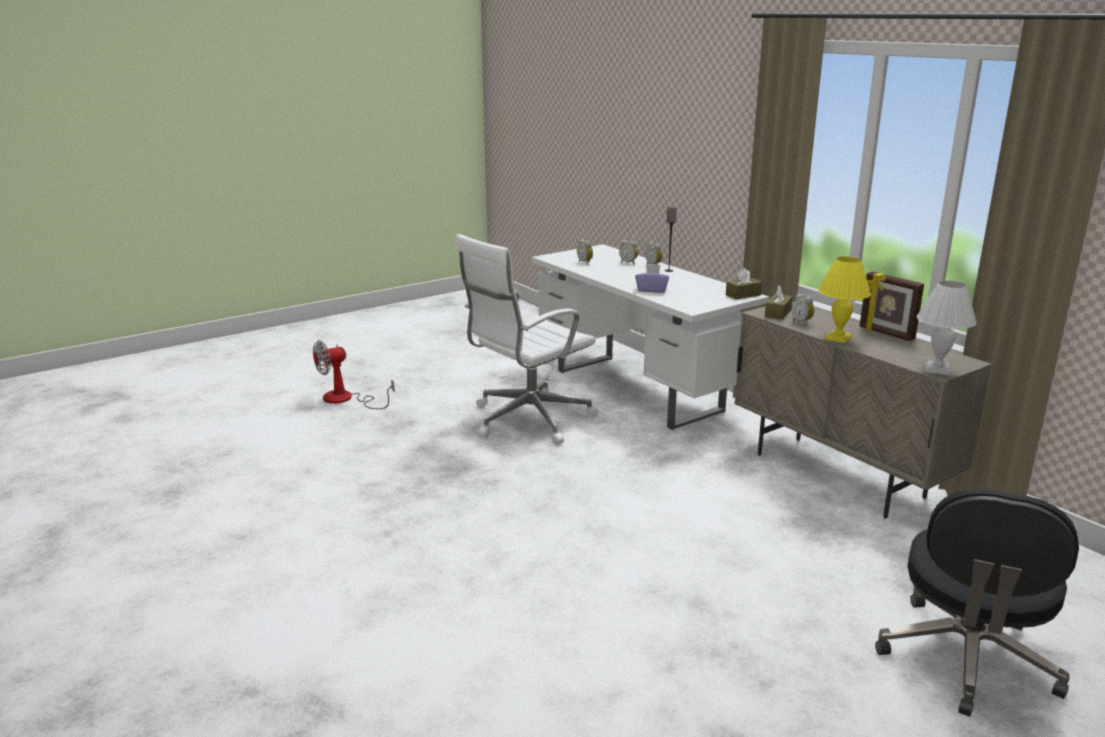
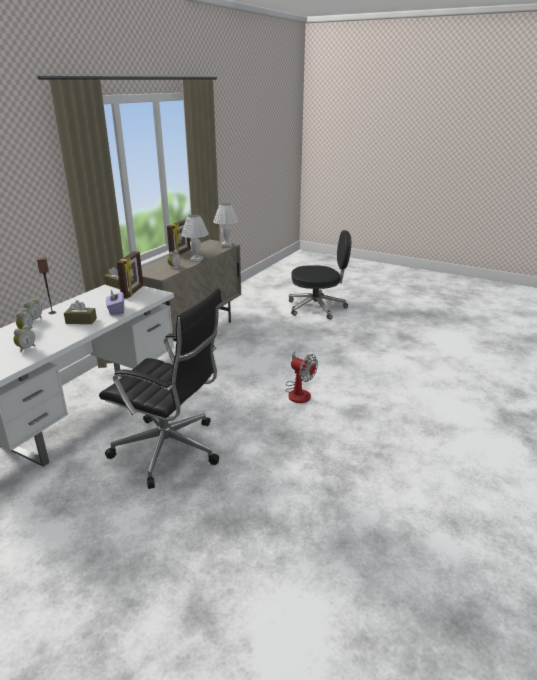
camera: 115 degrees left, 5 degrees up
fan [313,340,395,409] -> fan moved to [285,352,318,403]
white office chair [455,234,599,445] -> black office chair [99,288,222,489]
brown tissue box [765,285,793,320] -> brown tissue box moved to [64,300,97,324]
yellow table lamp [818,257,871,343] -> white table lamp [181,215,209,262]
none -> picture frame [117,251,143,299]

